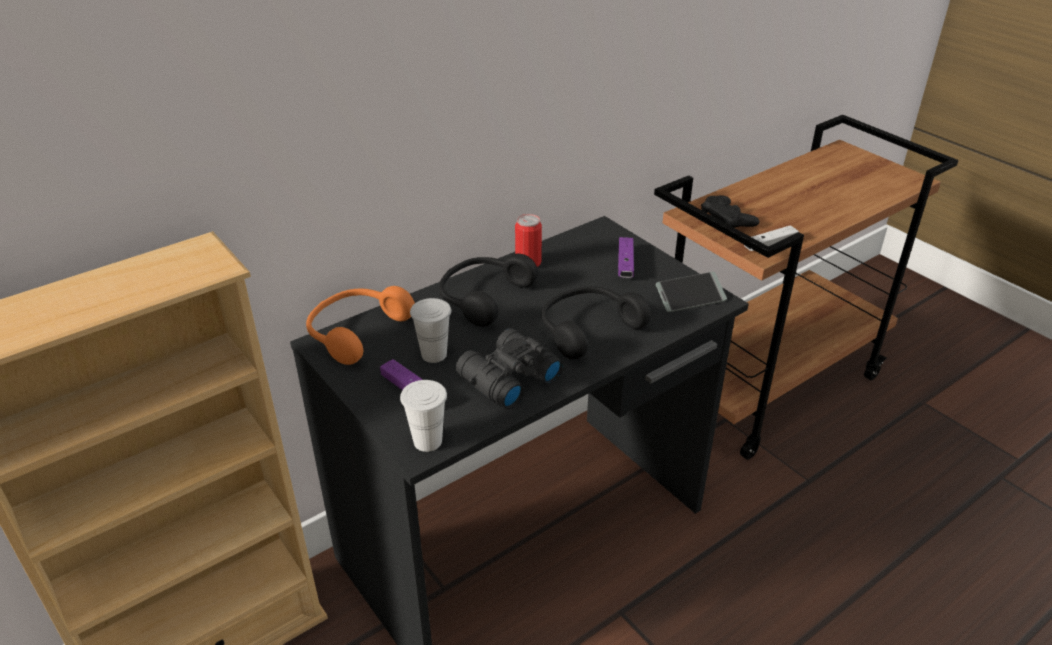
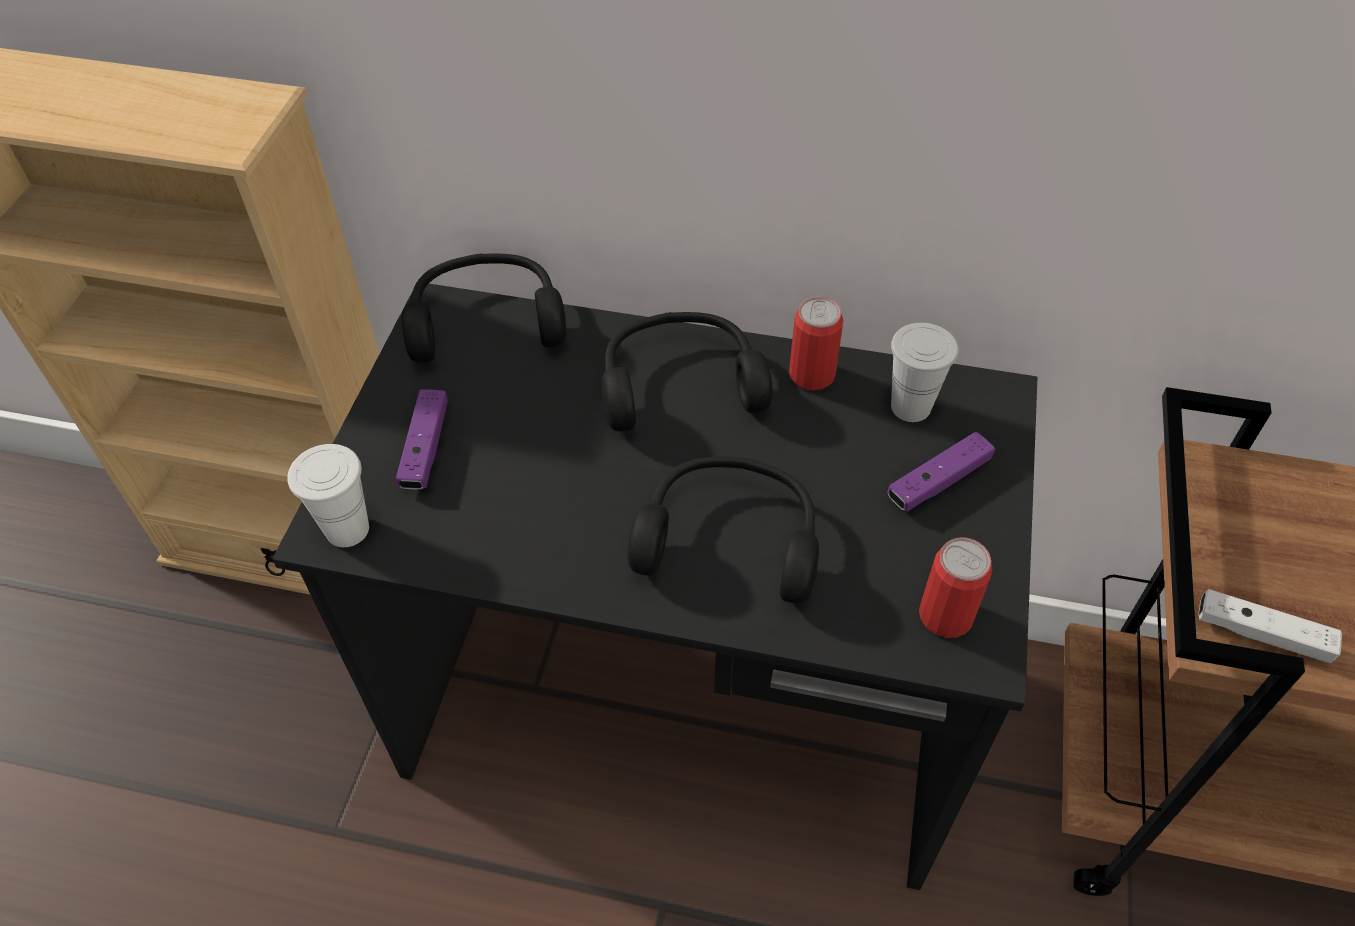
camera: 50 degrees right, 15 degrees up
orange headphones [306,286,415,365] -> black headphones [402,253,566,363]
white cup [410,298,451,363] -> white cup moved to [891,323,959,422]
black binoculars [456,328,564,409] -> none
phone [656,272,727,312] -> can [919,537,993,638]
black game controller [701,195,760,228] -> none

